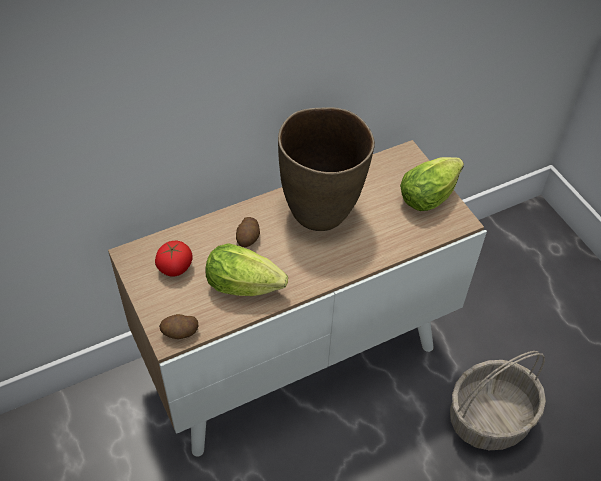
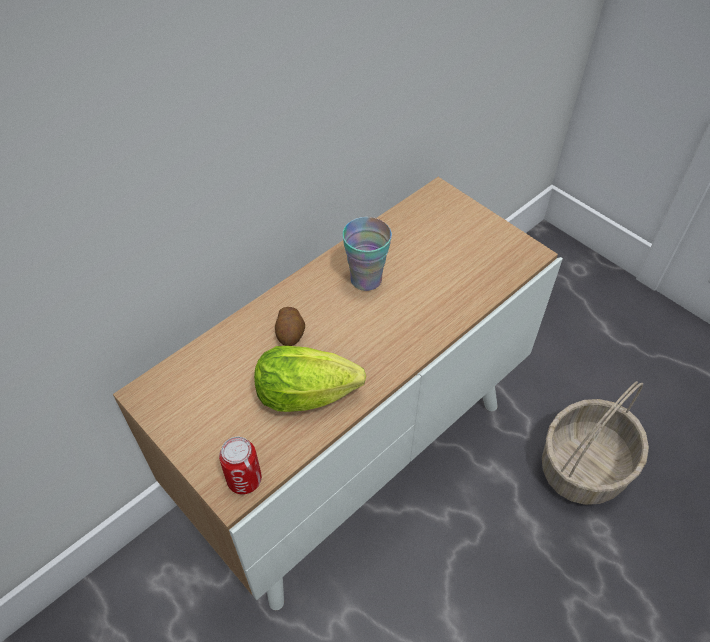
camera: 15 degrees left, 0 degrees up
tomato [155,241,193,277] -> none
potato [159,314,199,339] -> can [219,437,262,494]
brown vase [278,107,375,231] -> cup [343,217,392,291]
lettuce [400,157,464,211] -> none

